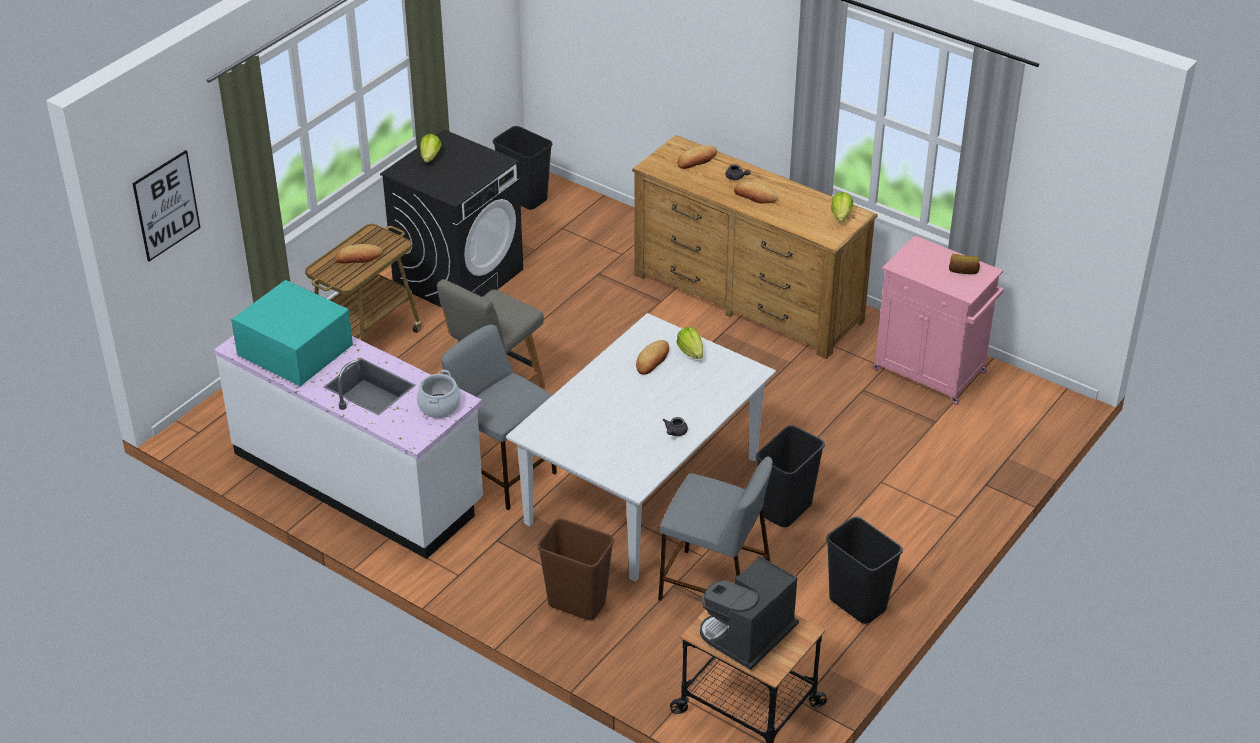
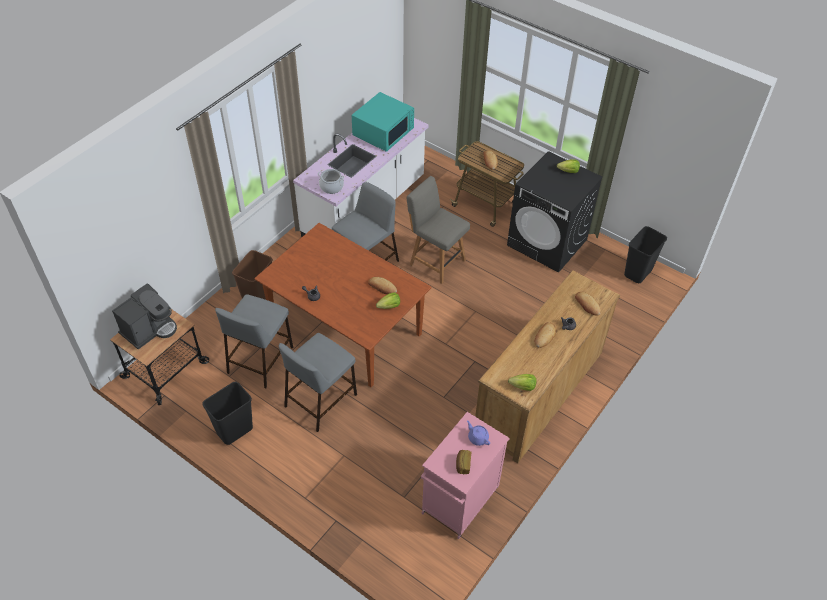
camera: 90 degrees right, 10 degrees up
picture [132,150,201,261] -> none
white dining table [506,313,776,582] -> brown dining table [255,223,431,387]
coffee machine [700,556,799,670] -> coffee machine turned 90 degrees clockwise [112,283,177,349]
black trash can [756,425,825,527] -> grey stool [279,333,357,432]
none -> purple teapot [467,420,490,446]

